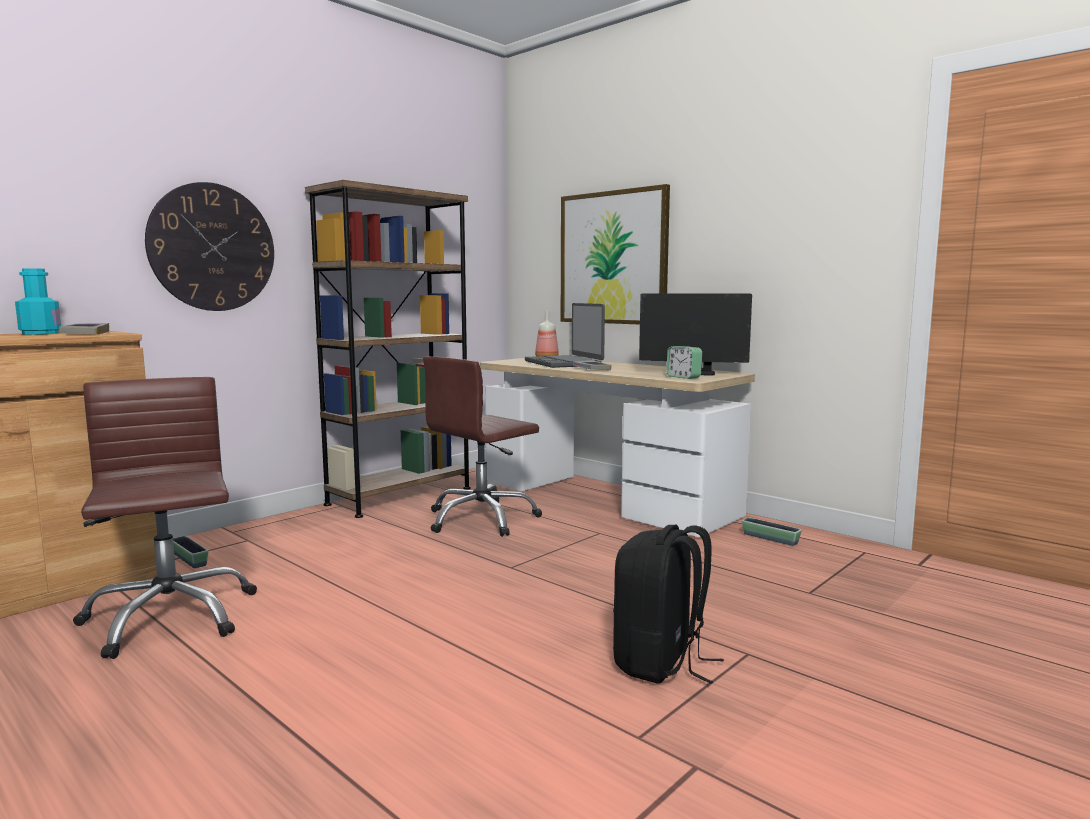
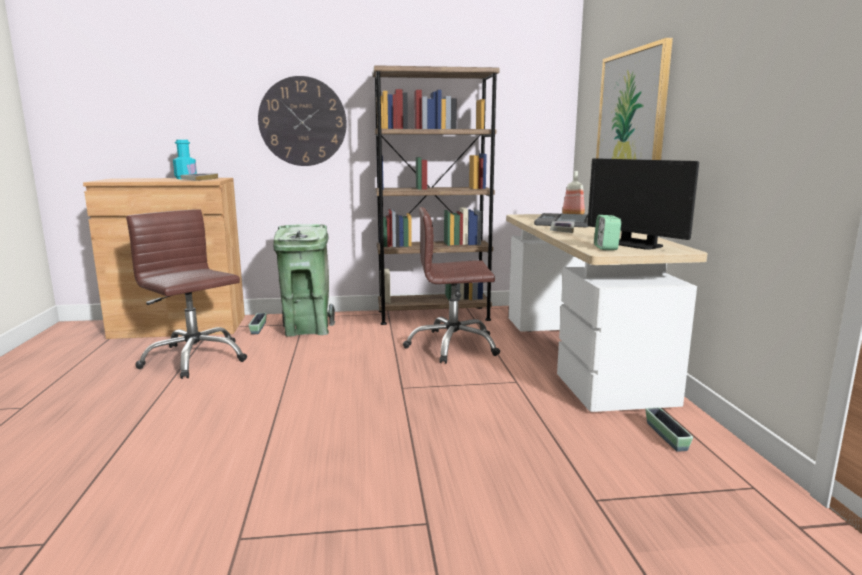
camera: 40 degrees right, 5 degrees up
brown office chair [73,377,257,659] -> brown office chair turned 60 degrees counterclockwise [126,209,247,379]
black backpack [613,525,724,684] -> none
none -> green trash can [273,224,335,336]

